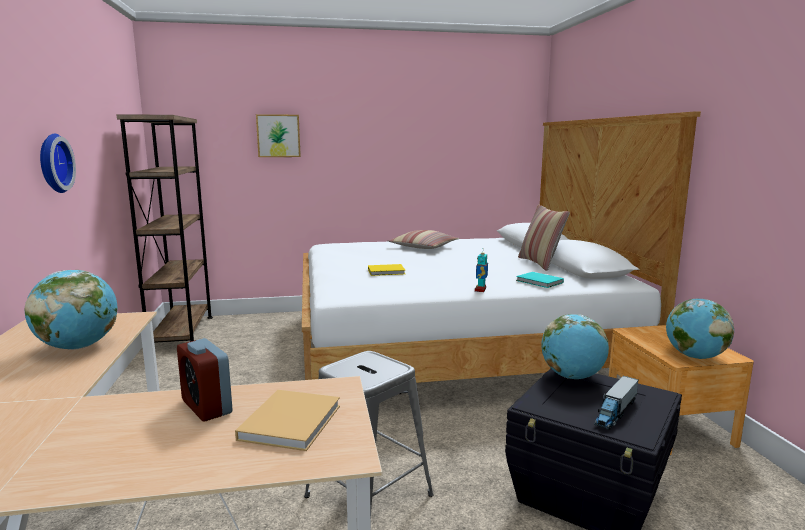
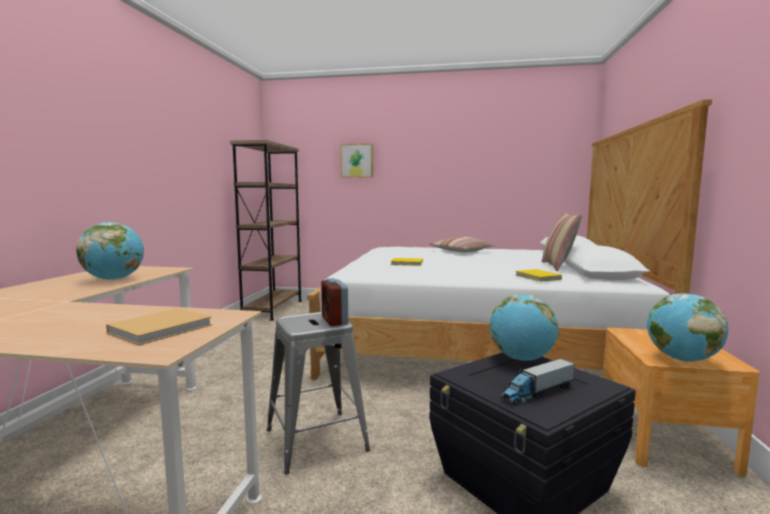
camera: 20 degrees right, 5 degrees down
wall clock [40,134,76,193] -> none
alarm clock [177,338,232,421] -> alarm clock moved to [321,278,348,326]
toy robot [475,249,488,292] -> none
turquoise book [516,272,564,288] -> yellow book [516,269,562,282]

